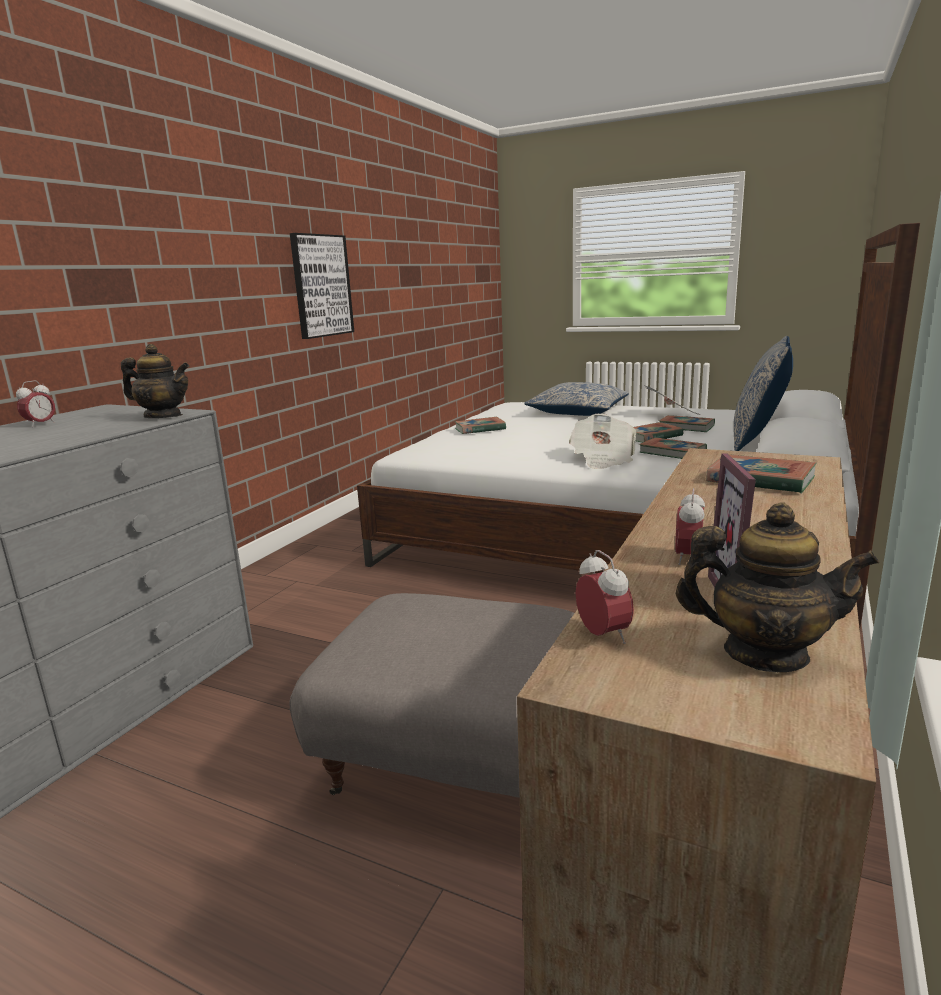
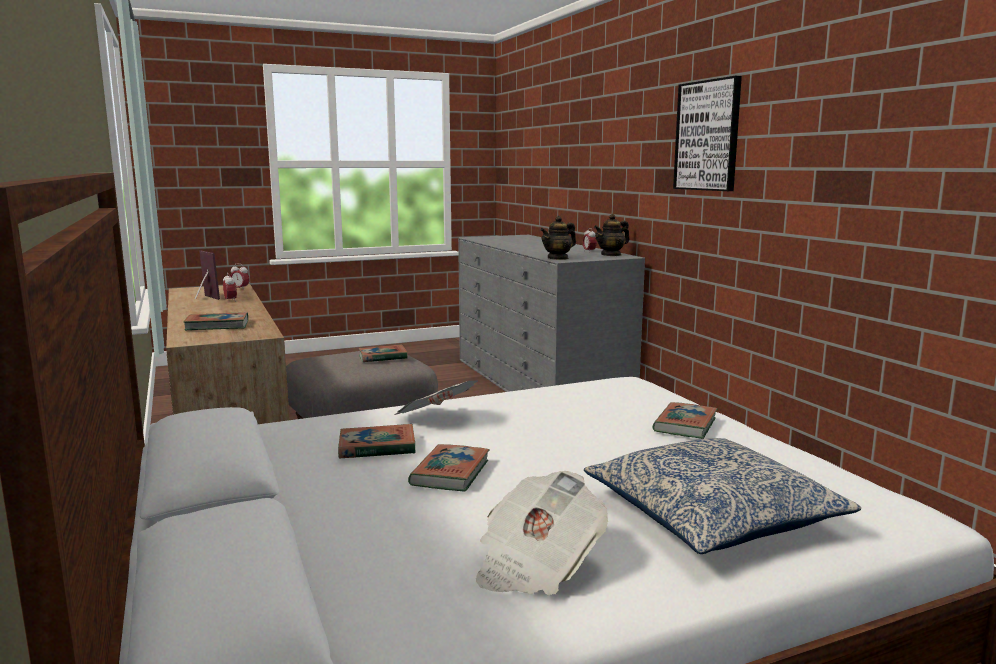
camera: 130 degrees right, 5 degrees down
picture [290,233,354,339] -> picture moved to [673,76,742,191]
book [659,415,715,432] -> book moved to [359,344,408,362]
teapot [676,503,879,672] -> teapot moved to [594,214,630,256]
pillow [733,336,793,451] -> none

